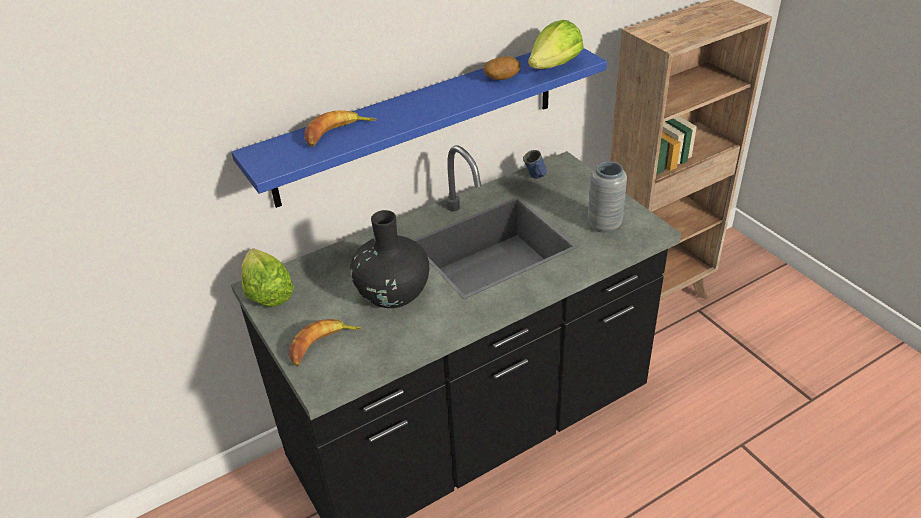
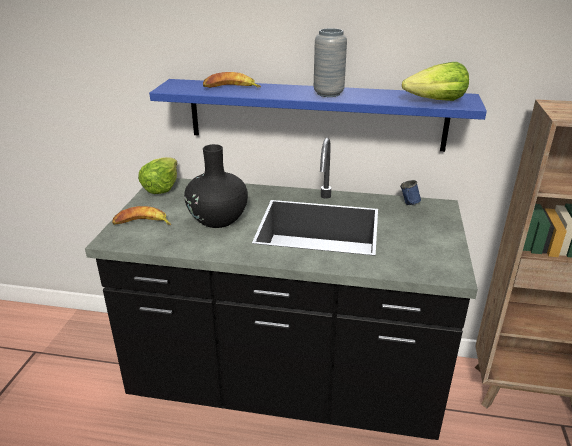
camera: 40 degrees right, 10 degrees down
potato [483,56,521,80] -> none
grey vase [588,161,627,233] -> grey vase moved to [314,28,347,97]

